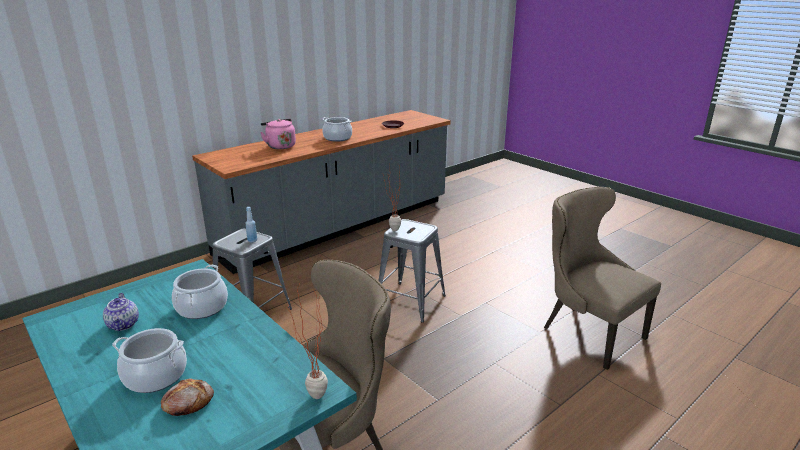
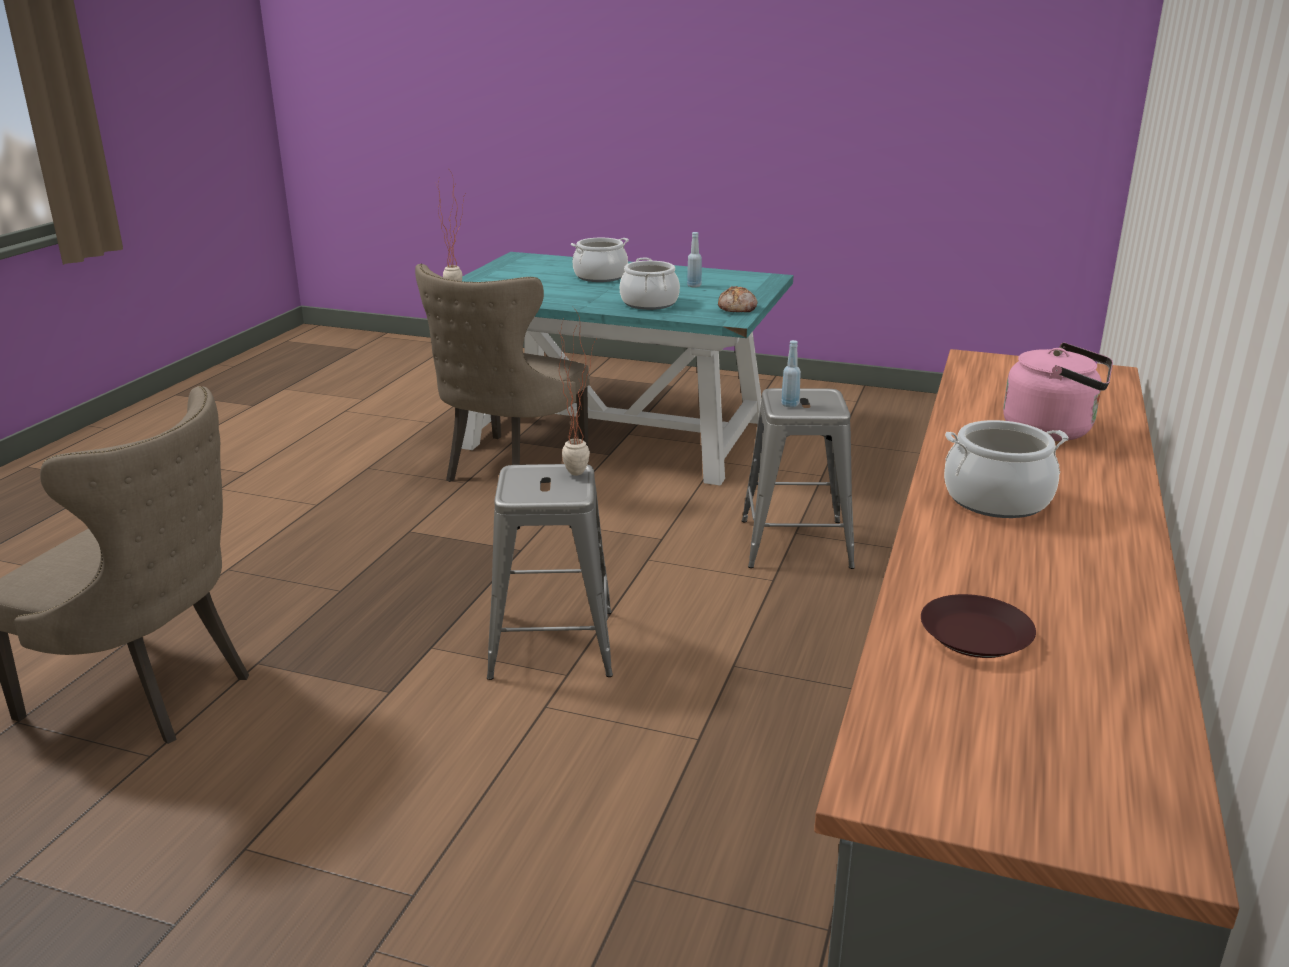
camera: 150 degrees right, 0 degrees up
teapot [103,293,139,331] -> blue bottle [687,232,702,287]
bread [161,378,214,416] -> bread moved to [718,286,758,312]

